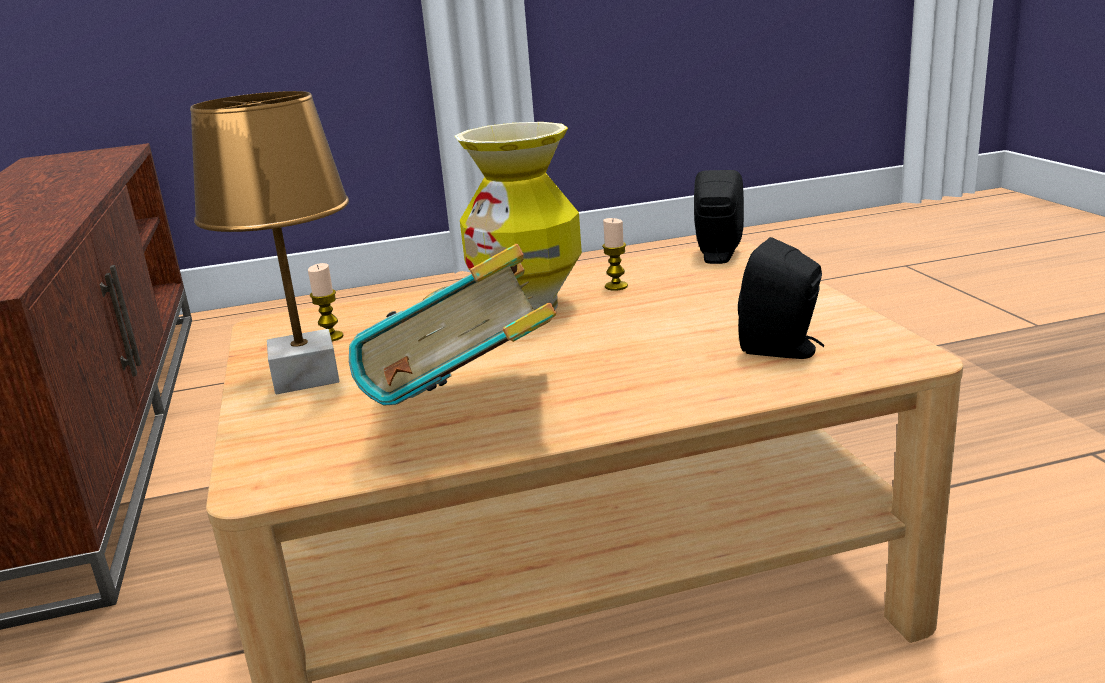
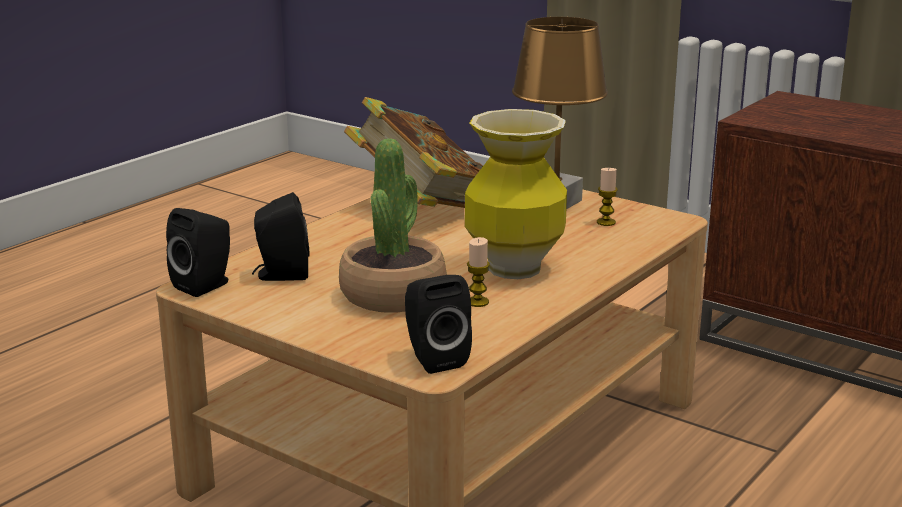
camera: 140 degrees right, 0 degrees up
none -> black speaker [166,208,230,297]
none -> potted plant [339,138,447,313]

